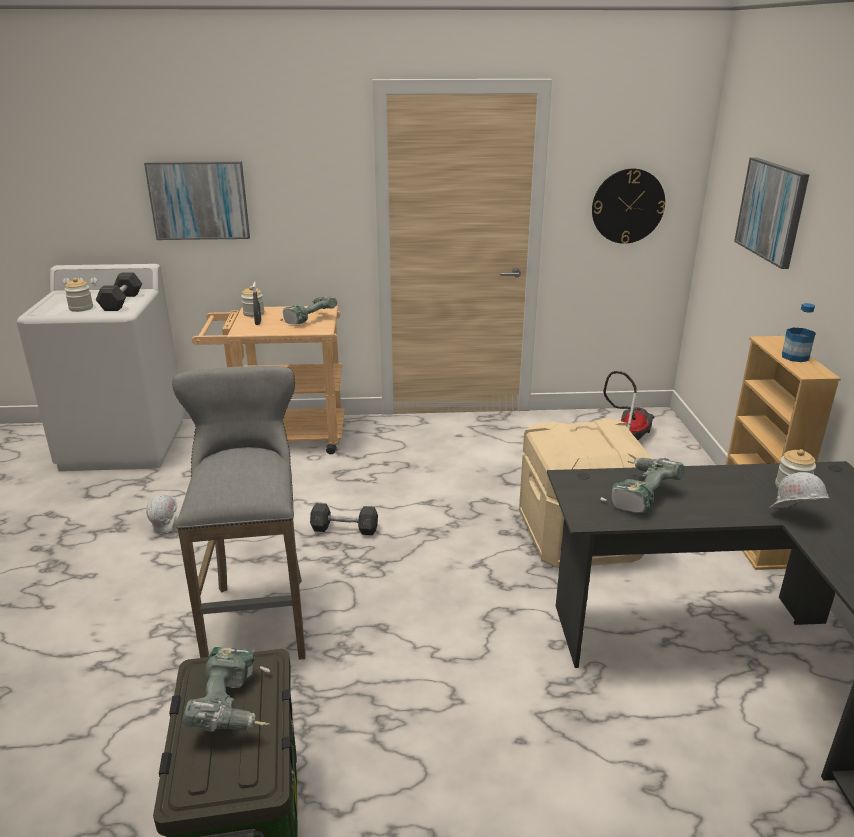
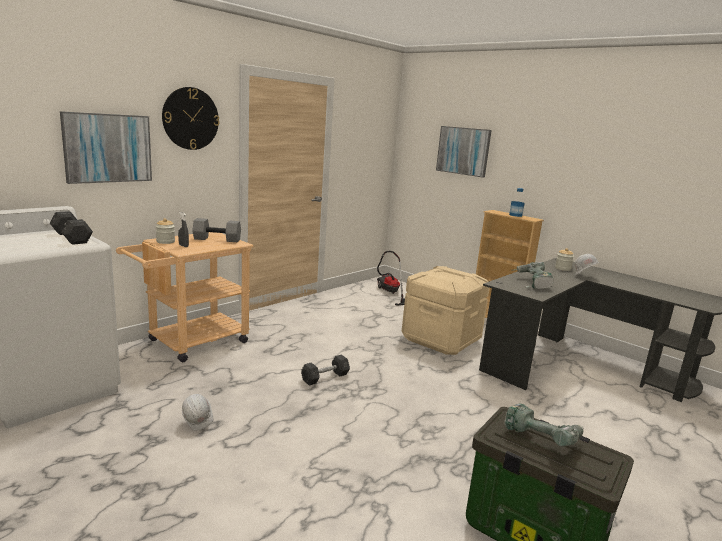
camera: 45 degrees left, 10 degrees down
jar [64,278,93,312] -> none
grey stool [172,366,305,660] -> none
power drill [280,296,337,324] -> grey dumbbell [192,218,241,242]
wall clock [592,169,665,244] -> wall clock moved to [162,87,219,150]

